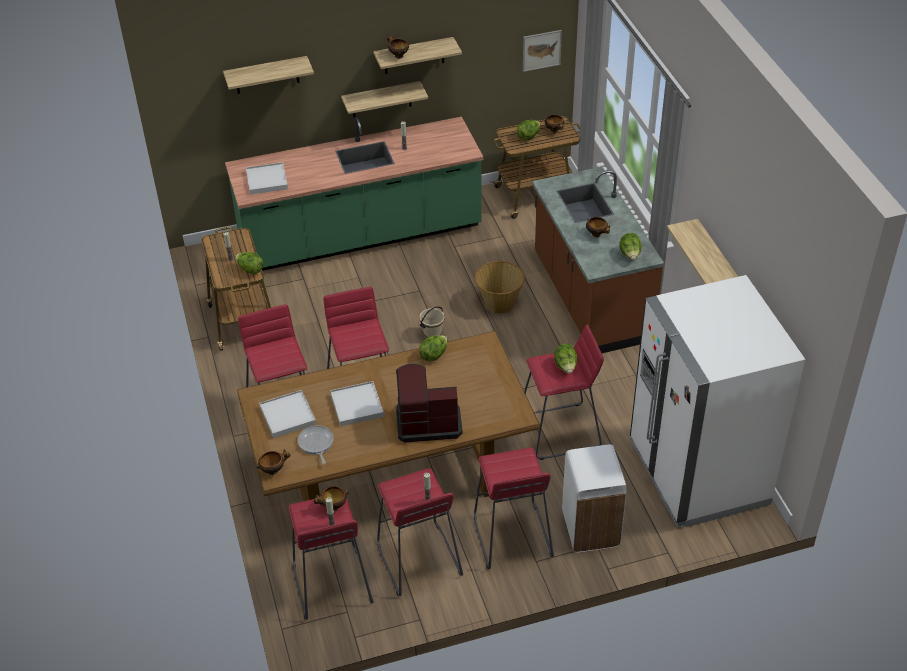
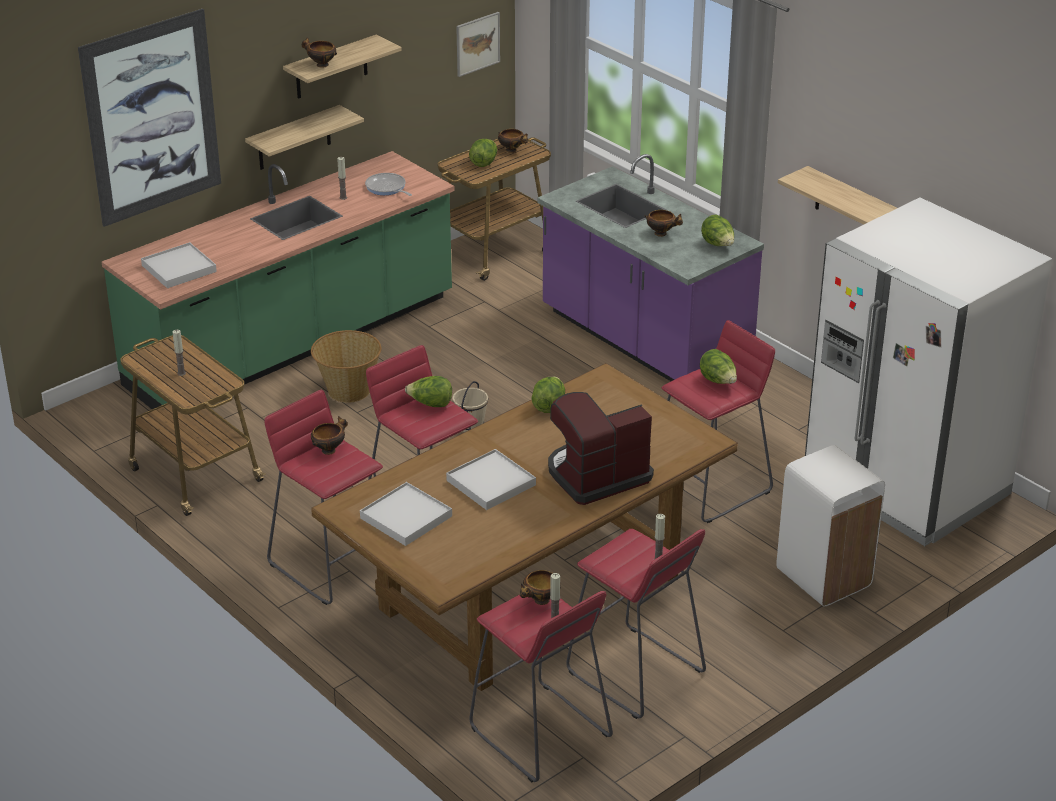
camera: 25 degrees left, 10 degrees down
shelf [223,56,314,94] -> picture [78,9,221,227]
lettuce [235,252,263,274] -> lettuce moved to [405,376,452,407]
bowl [256,449,290,475] -> bowl moved to [311,416,348,455]
frying pan [298,425,334,465] -> frying pan moved to [365,173,412,196]
red stool [474,447,554,569] -> none
basket [475,261,525,314] -> basket moved to [311,330,381,403]
brown counter [532,167,664,353] -> purple counter [537,154,764,381]

